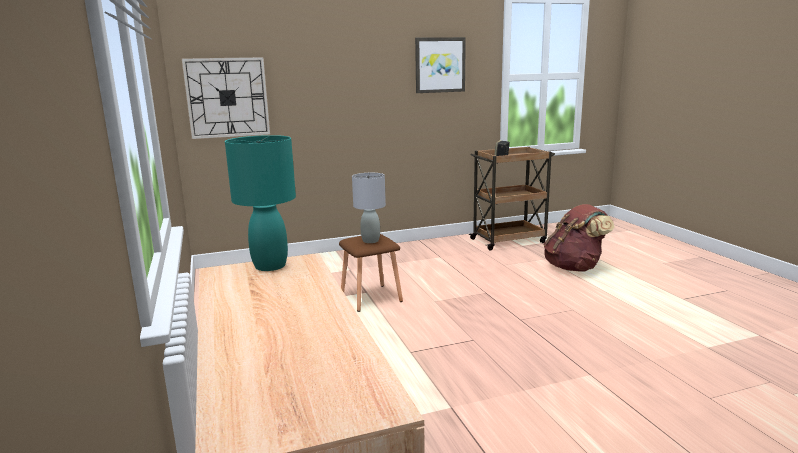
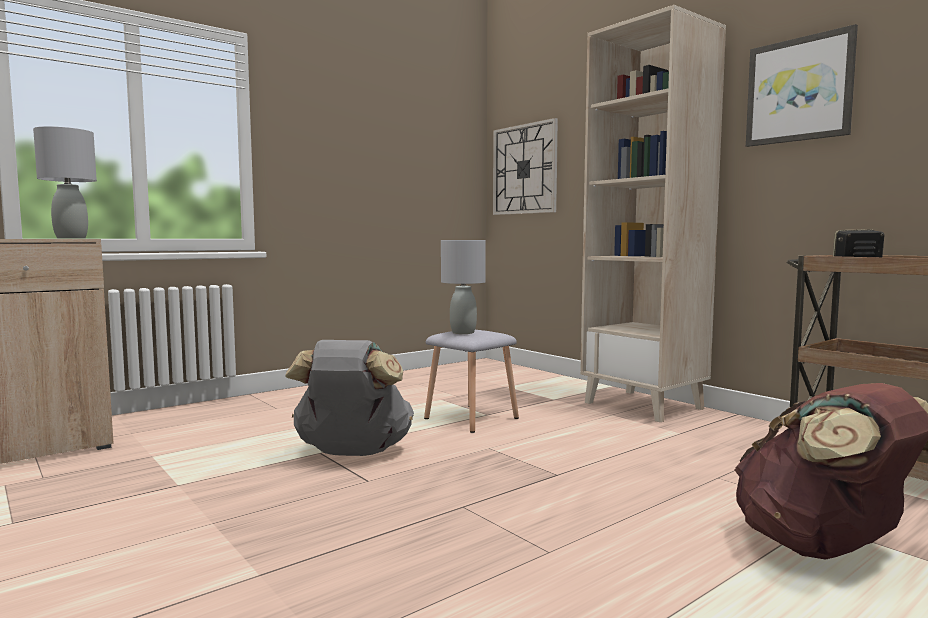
camera: 70 degrees right, 10 degrees down
turquoise table lamp [225,135,296,271] -> grey table lamp [33,126,97,238]
brown stool [339,234,403,312] -> grey stool [424,330,519,433]
none -> grey backpack [285,340,414,456]
none -> beige bookcase [580,5,726,422]

